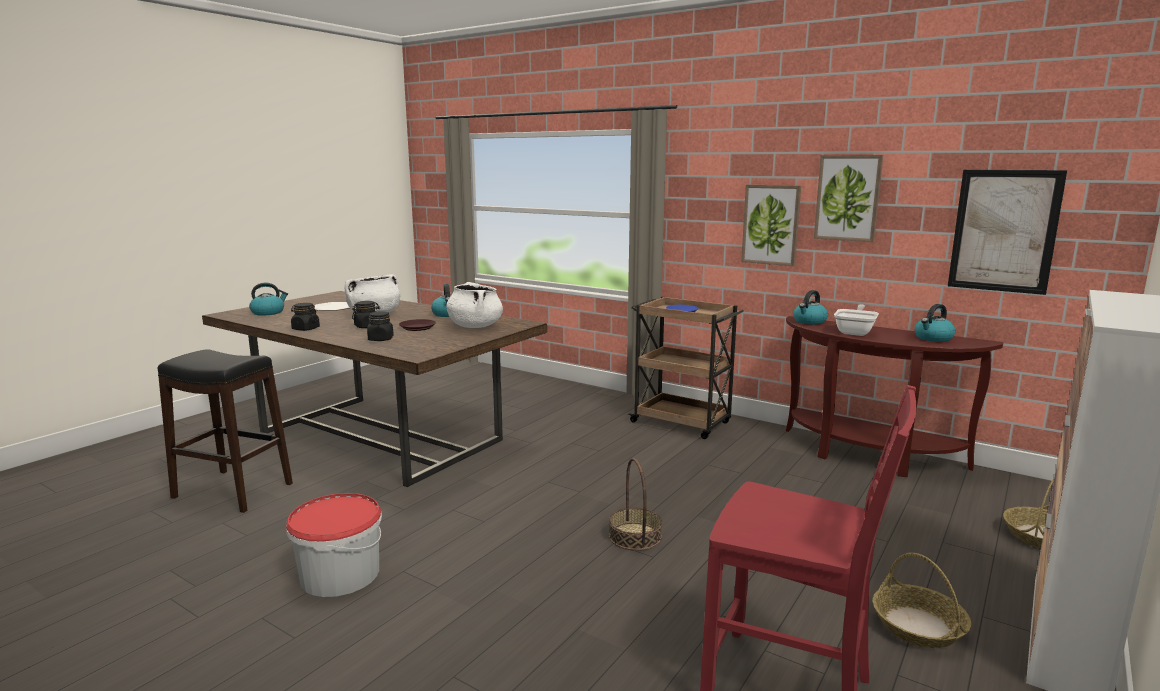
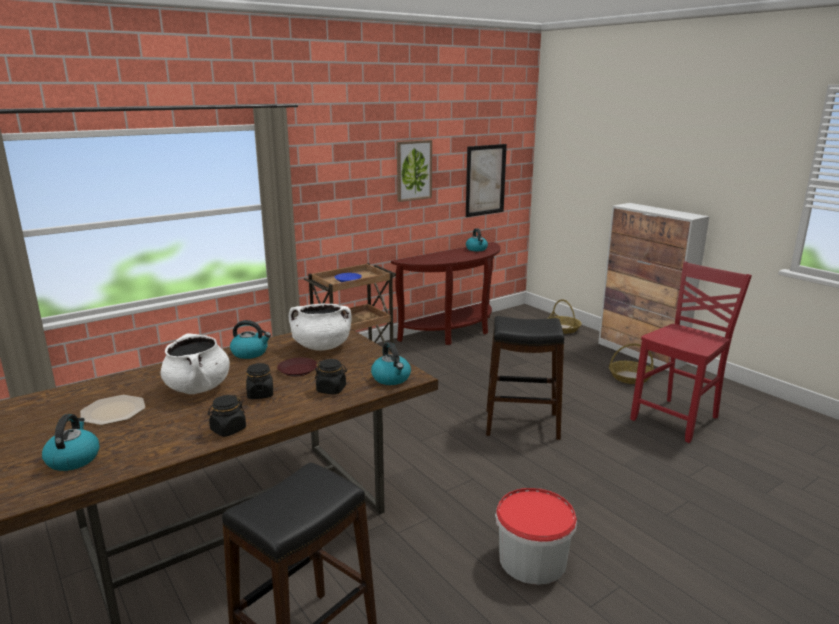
camera: 70 degrees left, 5 degrees up
basket [609,458,662,551] -> black stool [486,316,564,440]
picture [741,185,801,266] -> none
kettle [793,290,828,325] -> kettle moved to [371,342,411,385]
frying pan [834,305,879,336] -> none

